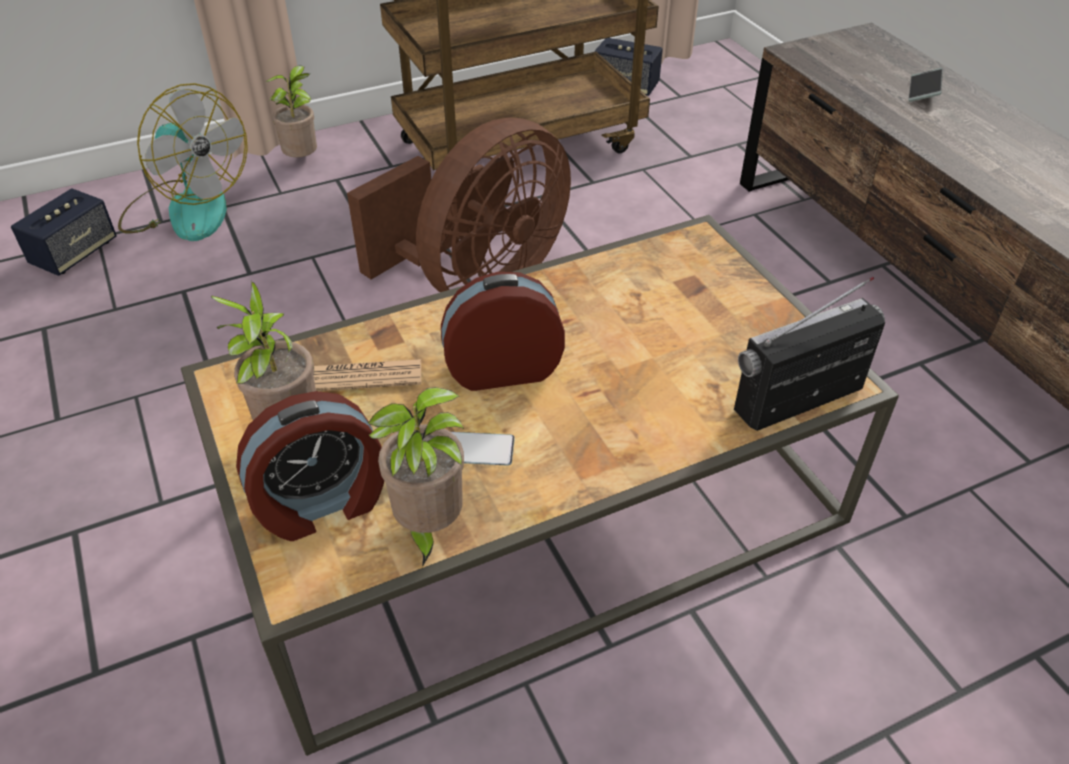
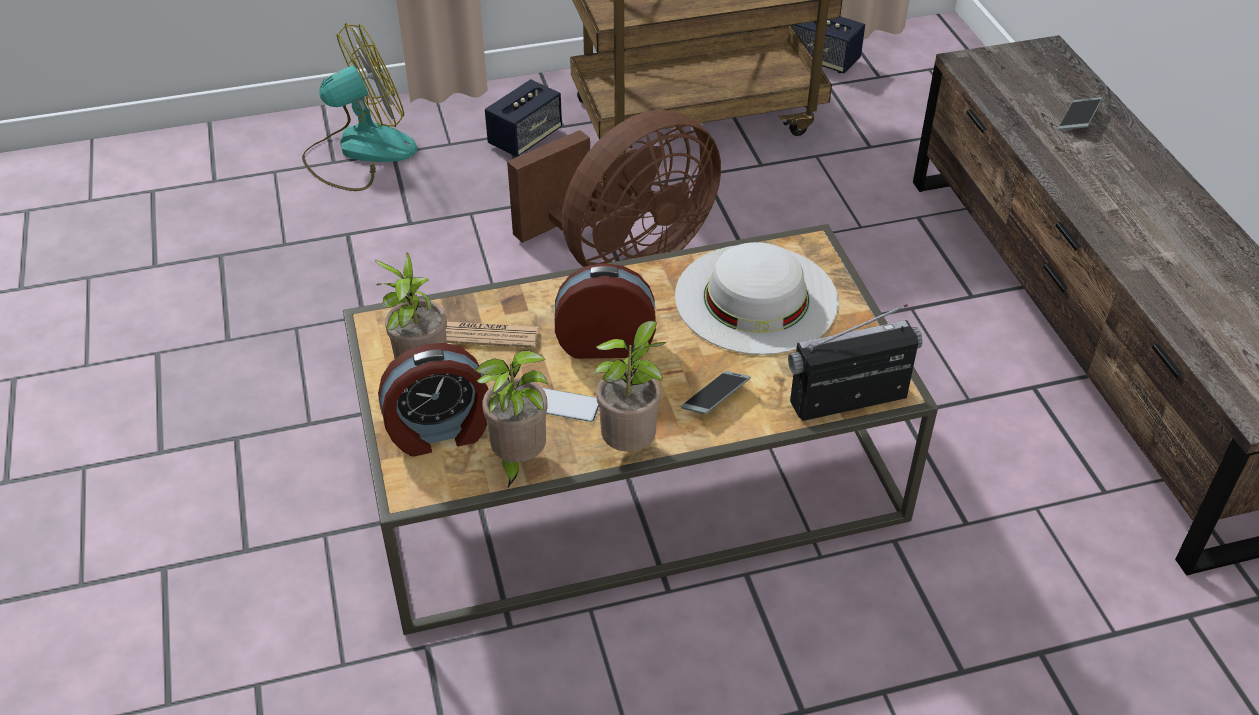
camera: 10 degrees right, 0 degrees up
speaker [11,188,117,276] -> speaker moved to [485,79,562,157]
fan [118,83,248,241] -> fan turned 75 degrees counterclockwise [302,23,418,191]
potted plant [265,65,317,157] -> potted plant moved to [595,320,666,452]
none -> white hat [675,242,839,355]
none -> phone [681,371,751,414]

